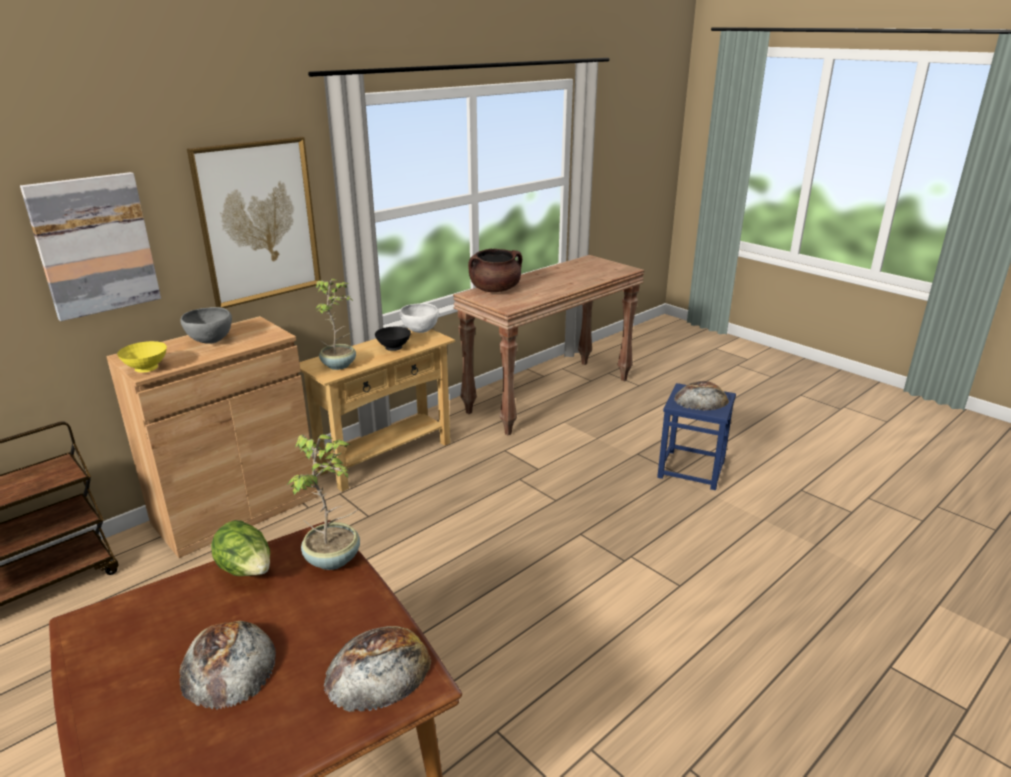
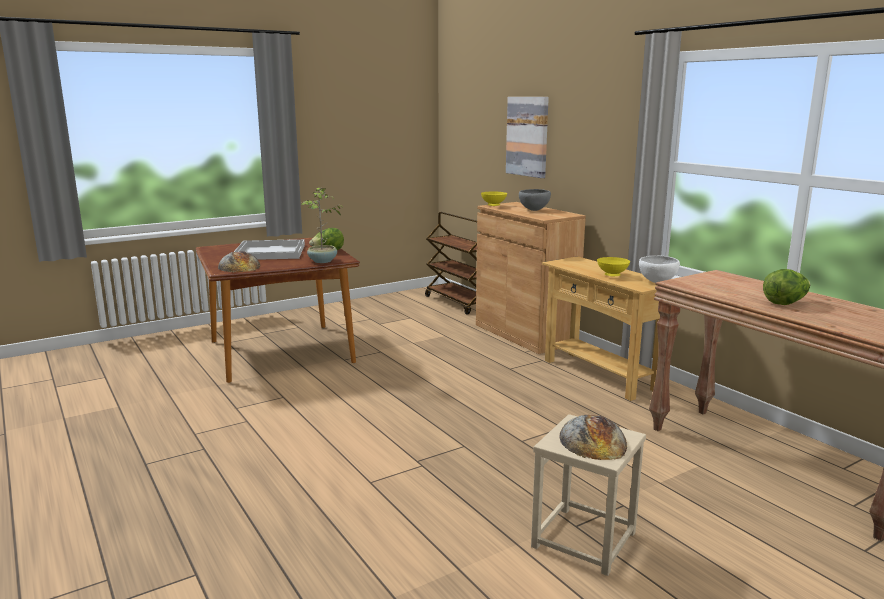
camera: 100 degrees right, 10 degrees down
bread [179,621,276,709] -> white tray [234,239,305,260]
picture [187,137,321,308] -> none
potted plant [315,279,356,370] -> none
black bowl [375,327,411,351] -> yellow bowl [597,257,630,276]
brown cooking pot [468,249,522,292] -> none
blue stool [657,383,736,490] -> beige stool [531,414,646,576]
none -> lettuce [763,269,810,305]

